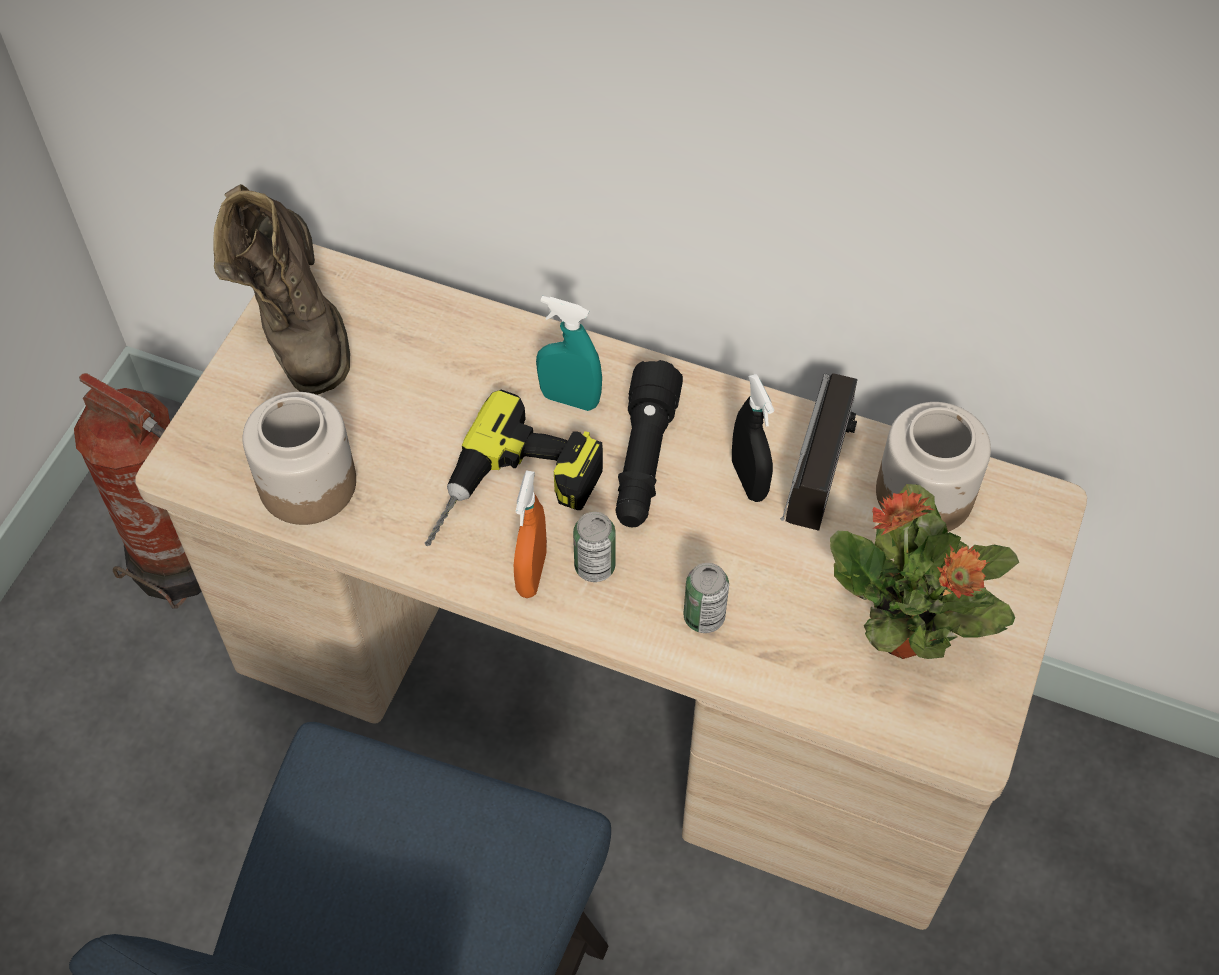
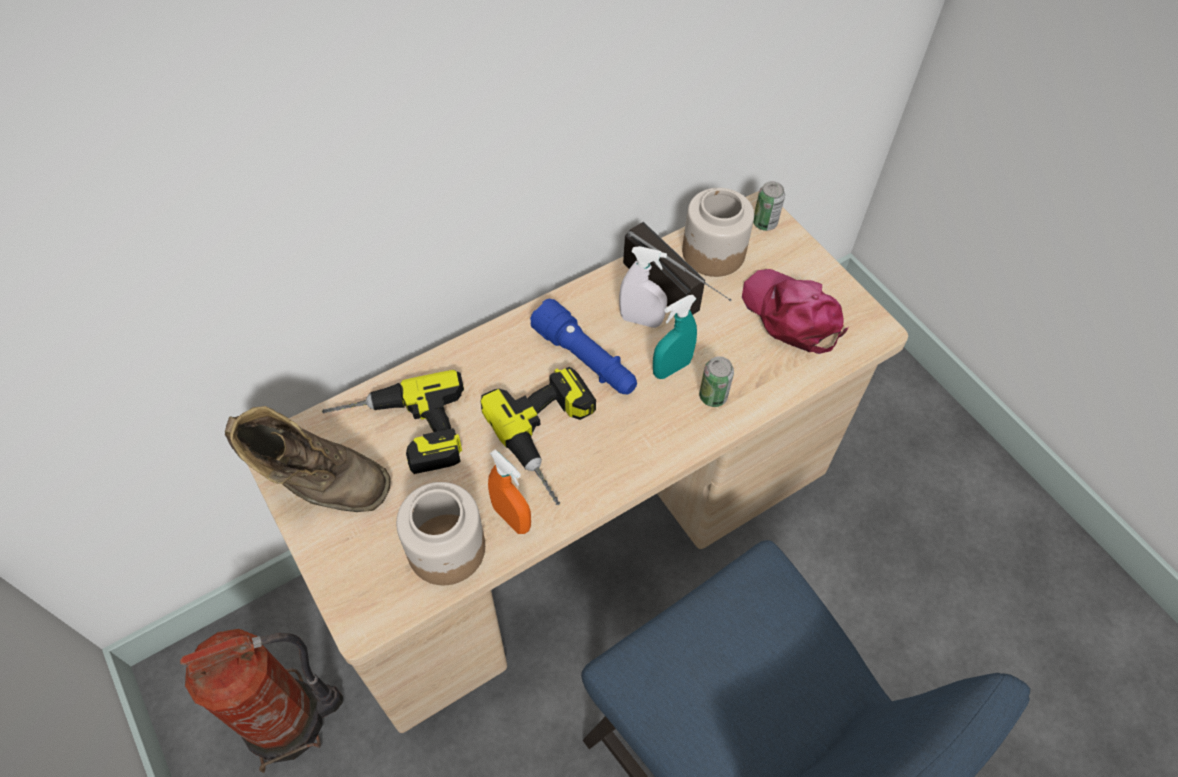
camera: 55 degrees left, 0 degrees up
orange spray bottle [514,470,547,598] -> orange spray bottle moved to [488,450,531,534]
turquoise spray bottle [536,296,602,411] -> turquoise spray bottle moved to [653,295,697,379]
can [573,512,616,582] -> can moved to [753,181,785,231]
black flashlight [615,360,683,527] -> blue flashlight [530,299,637,394]
black spray bottle [732,374,774,502] -> white spray bottle [619,246,667,328]
potted plant [830,484,1019,659] -> pink cap [742,269,849,354]
none -> power drill [322,370,464,474]

